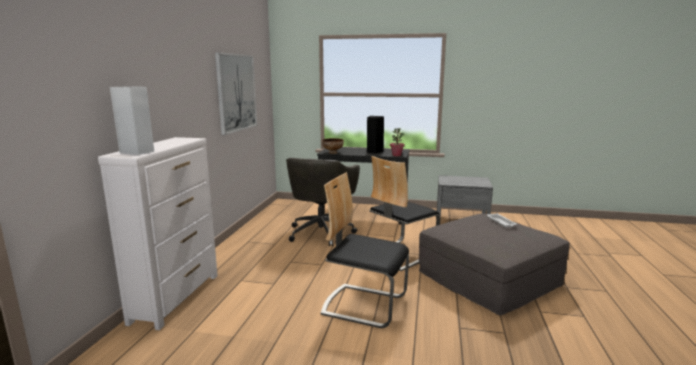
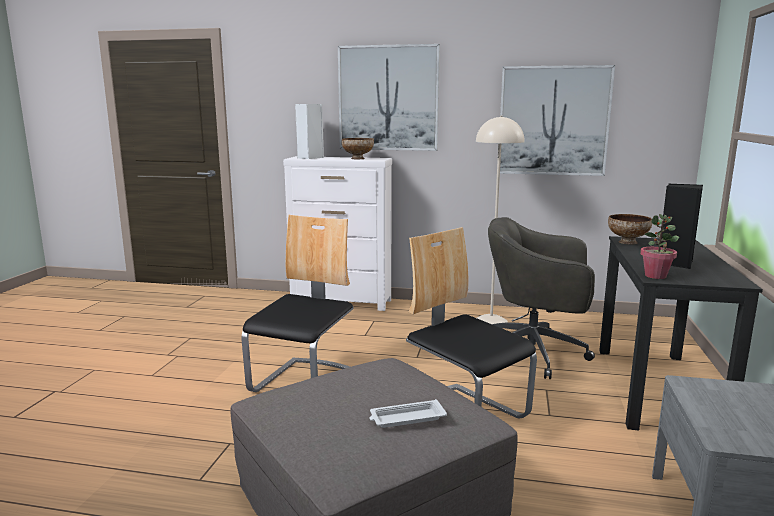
camera: 90 degrees right, 0 degrees up
none -> picture [338,44,440,151]
none -> bowl [342,138,374,159]
none -> beige floor lamp [476,116,525,324]

